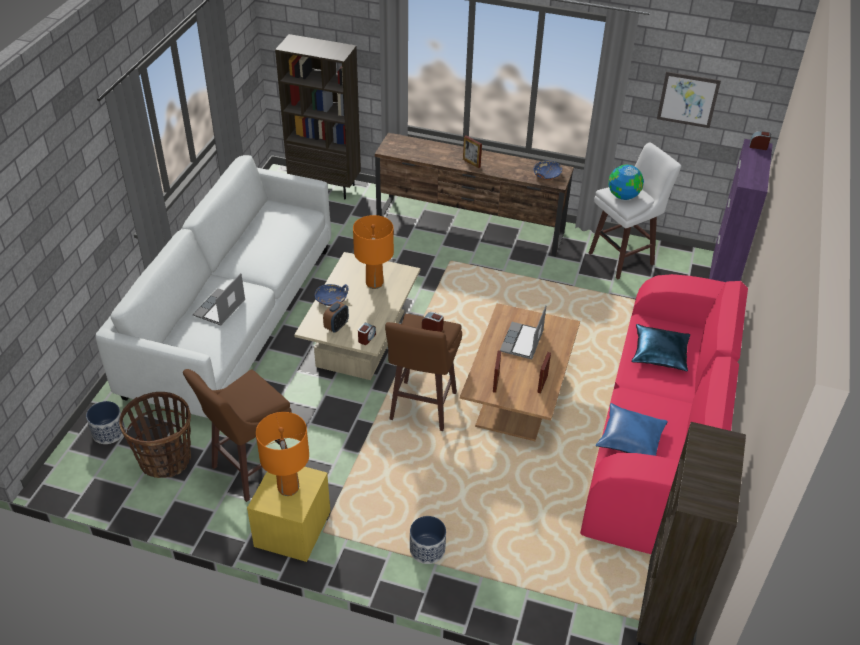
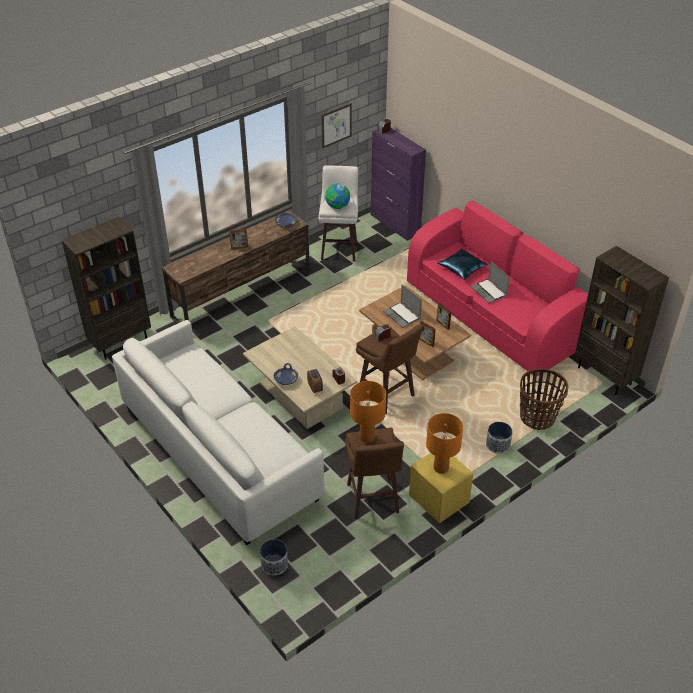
camera: 55 degrees left, 0 degrees up
basket [119,392,191,478] -> basket moved to [520,368,568,430]
laptop [193,273,245,326] -> laptop moved to [471,261,510,303]
orange table lamp [353,215,394,289] -> orange table lamp moved to [350,381,386,443]
blue pillow [596,403,668,456] -> none

